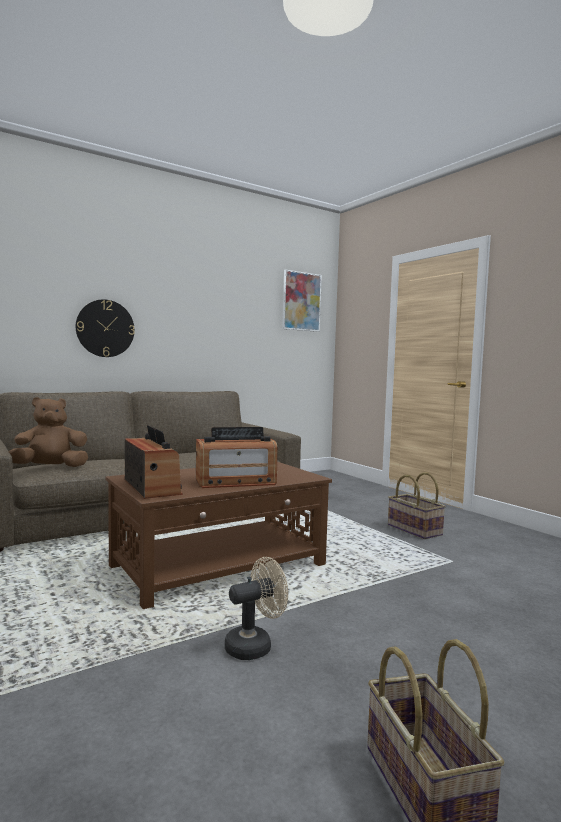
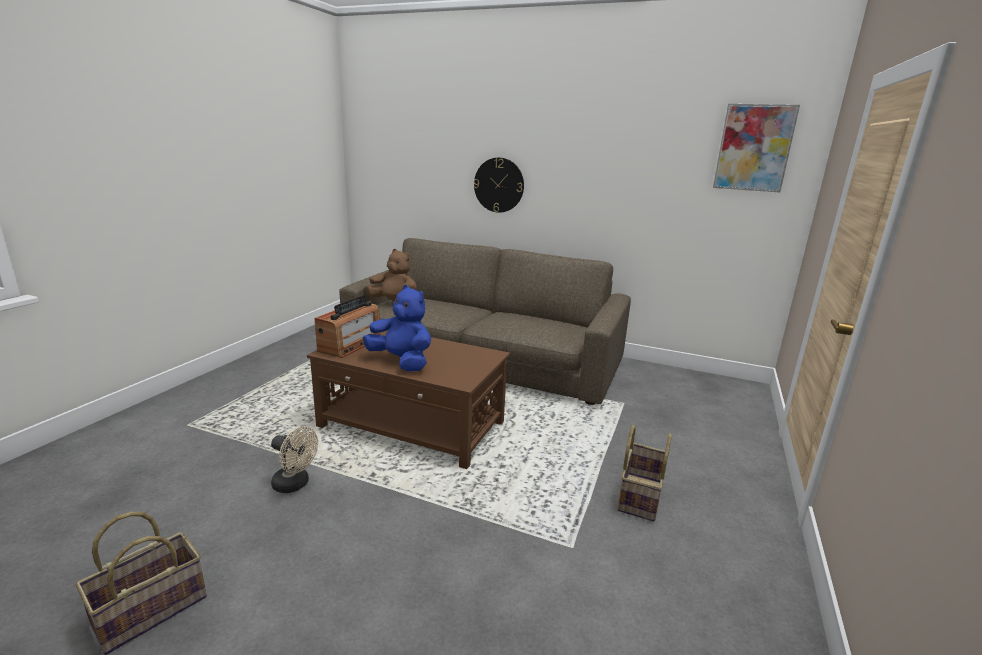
camera: 55 degrees right, 15 degrees up
radio [196,427,277,488] -> blue plush toy [363,285,431,371]

